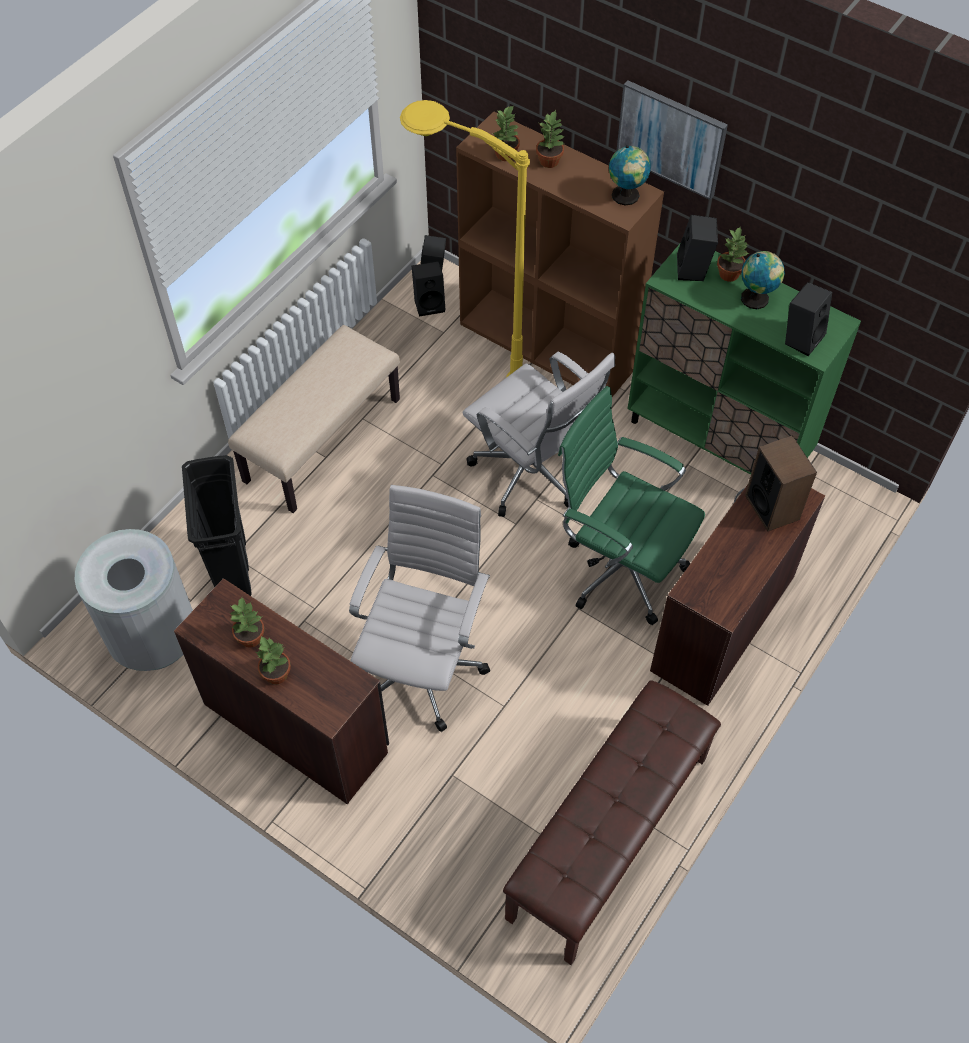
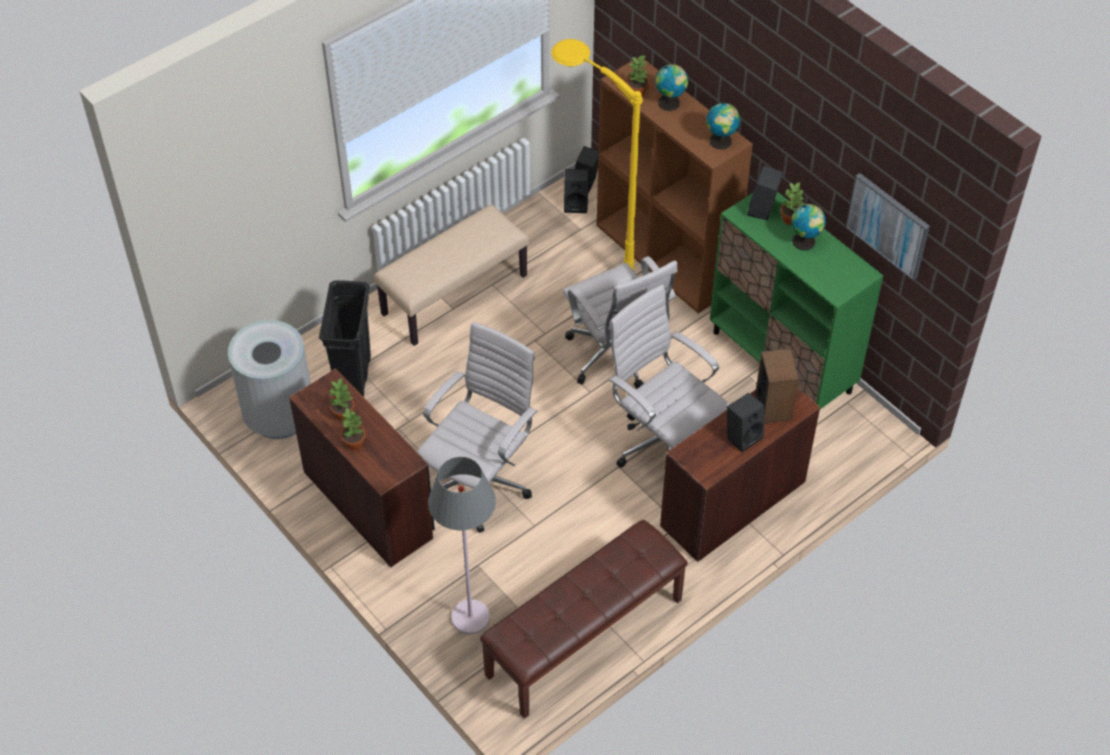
camera: 15 degrees right, 5 degrees down
potted plant [536,110,565,168] -> globe [655,64,688,111]
green office chair [558,386,705,625] -> white office chair [609,284,729,468]
picture [617,80,728,200] -> picture moved to [846,173,930,280]
black speaker [785,282,832,356] -> black speaker moved to [727,393,764,452]
none -> grey floor lamp [428,457,496,634]

